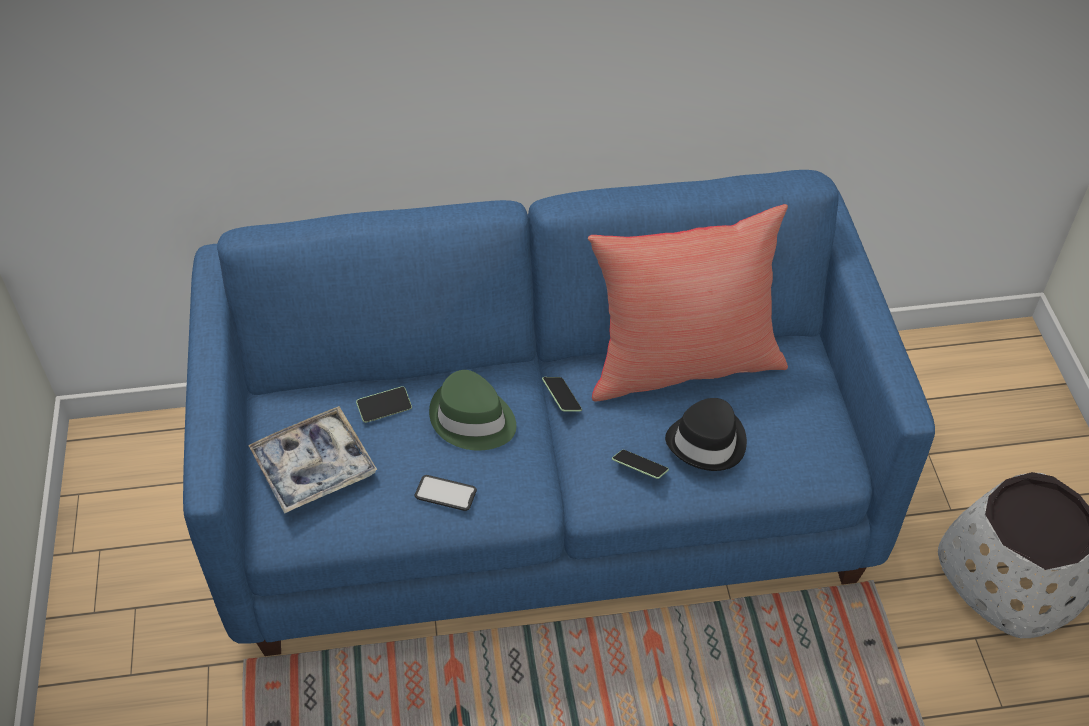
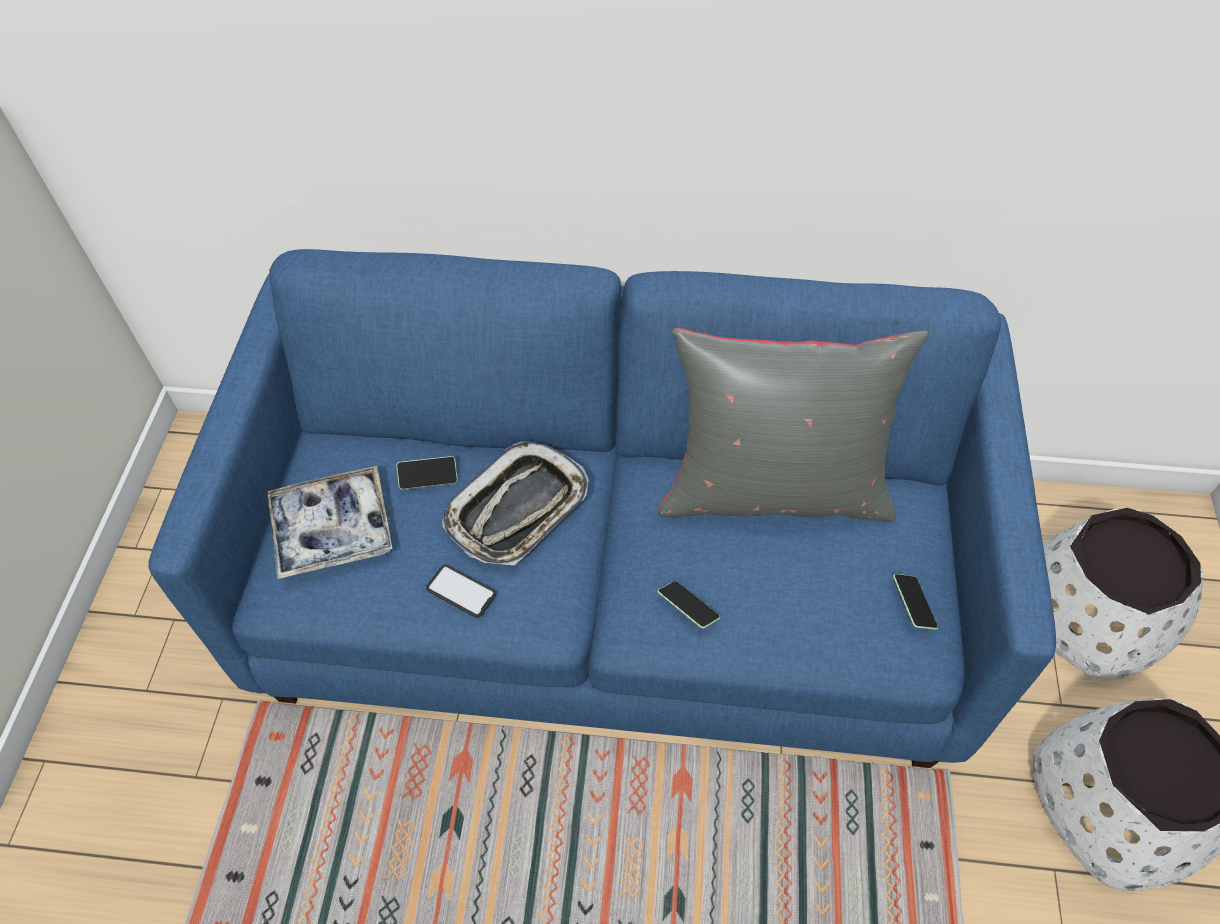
camera: 15 degrees right, 5 degrees up
green hat [429,370,516,451] -> tray [442,442,589,565]
phone [542,377,582,411] -> phone moved to [893,574,938,630]
red pillow [588,204,788,402] -> grey pillow [658,328,929,522]
black hat [665,398,747,471] -> none
none -> white planter [1043,508,1203,680]

